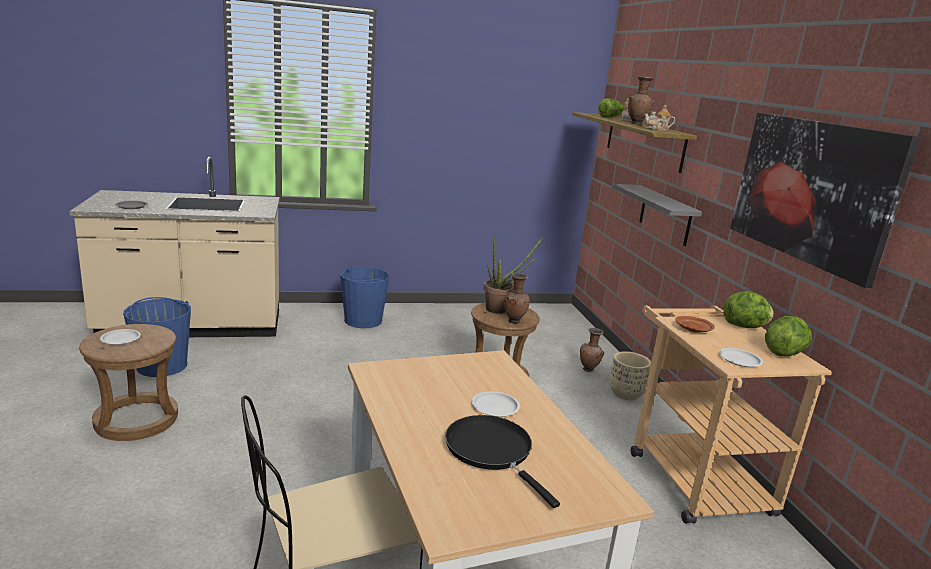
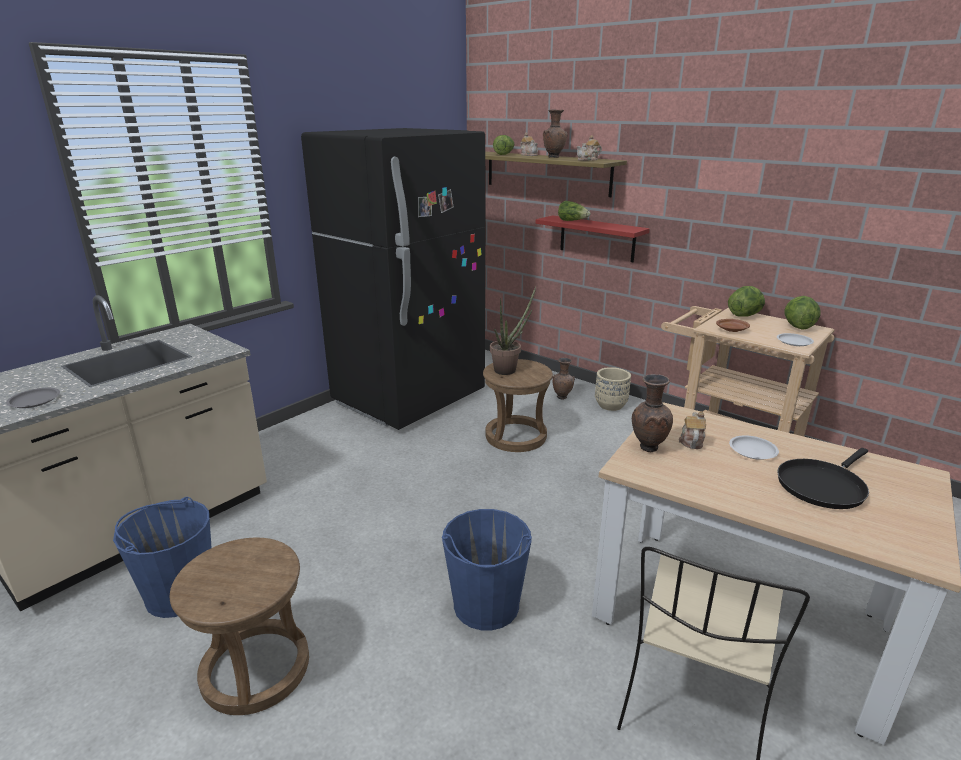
camera: 35 degrees left, 5 degrees up
white plate [100,329,141,345] -> none
blue bucket [340,265,390,328] -> blue bucket moved to [442,509,532,630]
black frying pan [445,415,560,508] -> black frying pan turned 60 degrees counterclockwise [778,448,869,509]
brown vase [504,273,530,324] -> brown vase moved to [632,374,673,452]
grey shelf [612,184,702,246] -> red shelf [536,215,650,262]
picture [730,113,920,288] -> none
none -> black fridge [301,128,485,430]
none -> lettuce [558,201,590,221]
none -> teapot [679,411,706,449]

